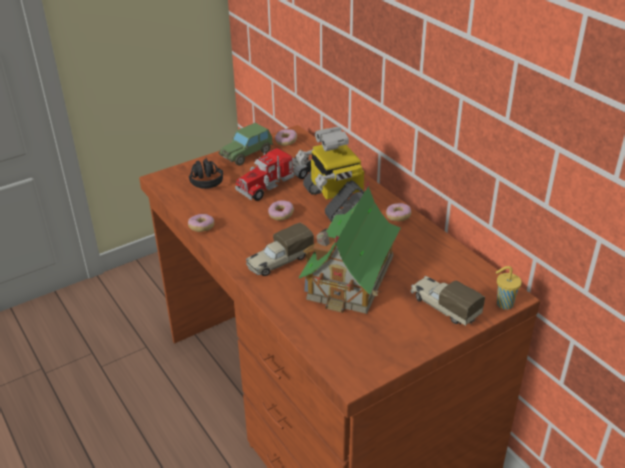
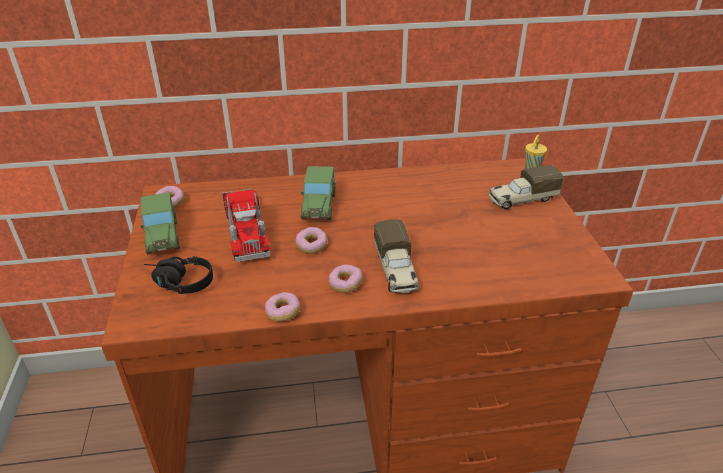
camera: 65 degrees left, 0 degrees up
toy robot [296,127,364,222] -> toy car [300,166,336,220]
toy house [299,181,401,314] -> none
donut [386,203,411,221] -> donut moved to [329,264,363,293]

